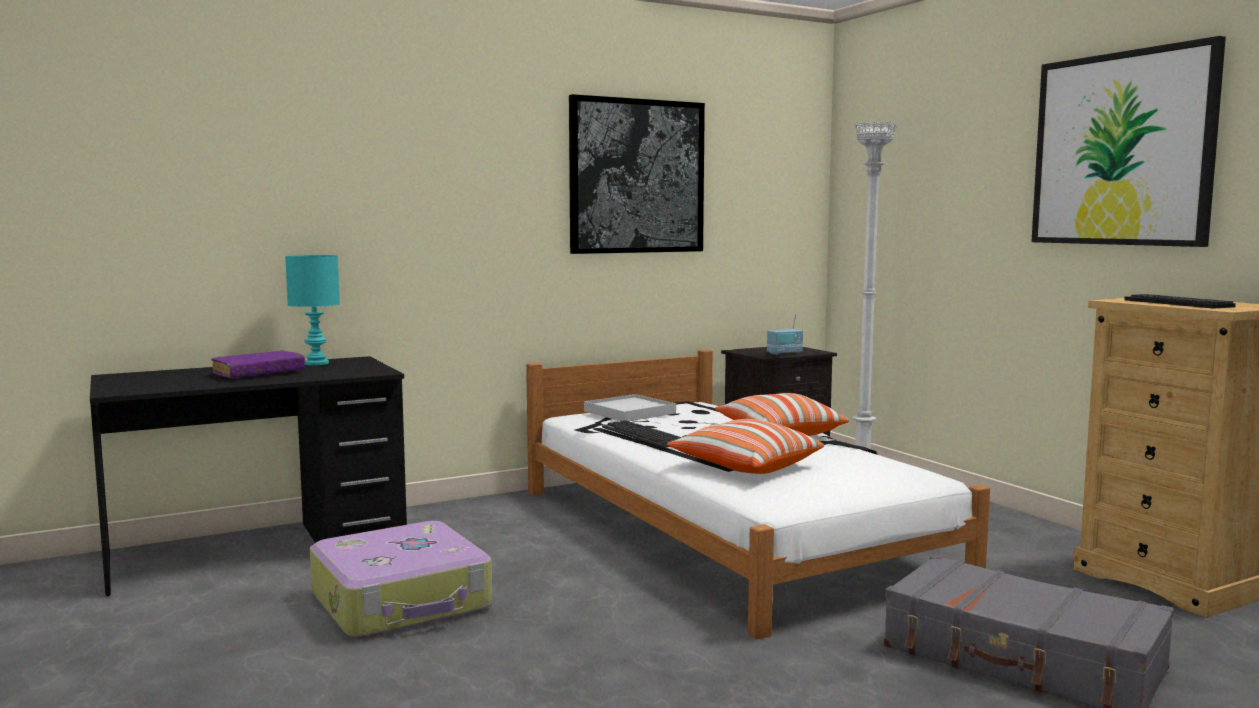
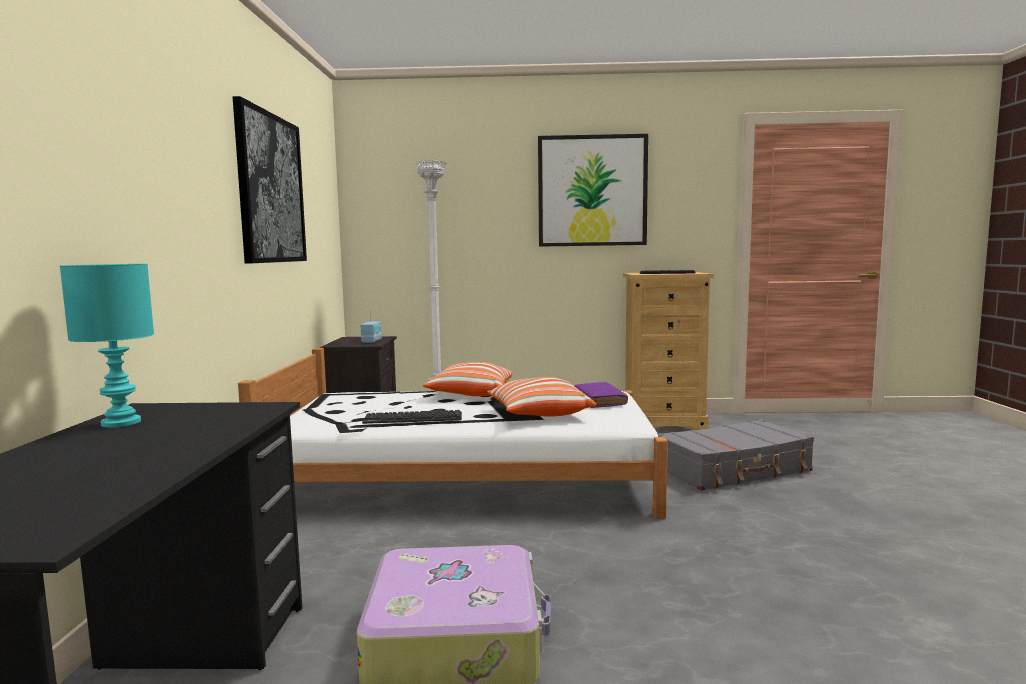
camera: 60 degrees left, 0 degrees up
purple book [211,350,305,379] -> purple book moved to [575,382,628,408]
white tray [584,394,676,421] -> none

